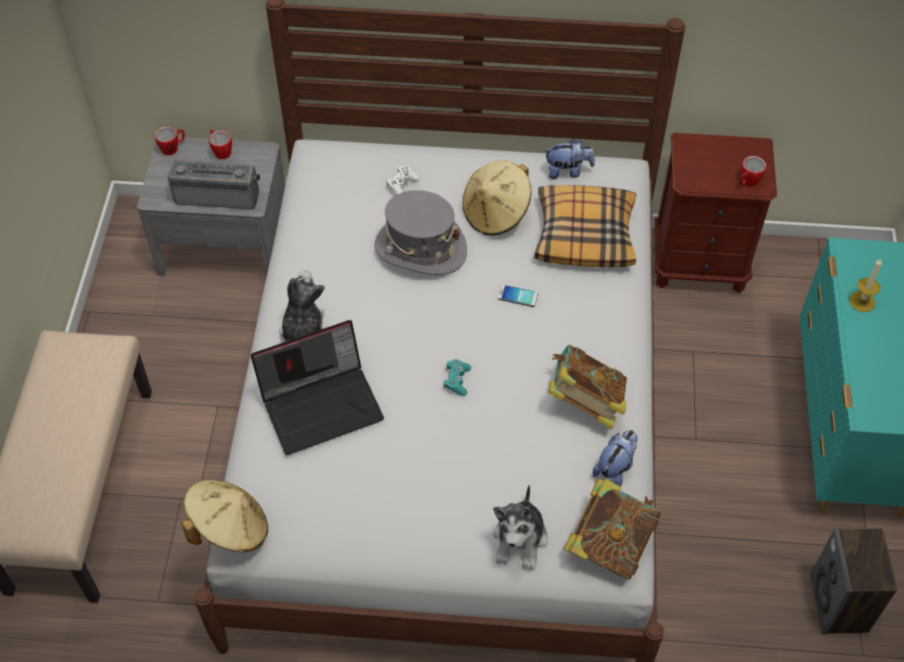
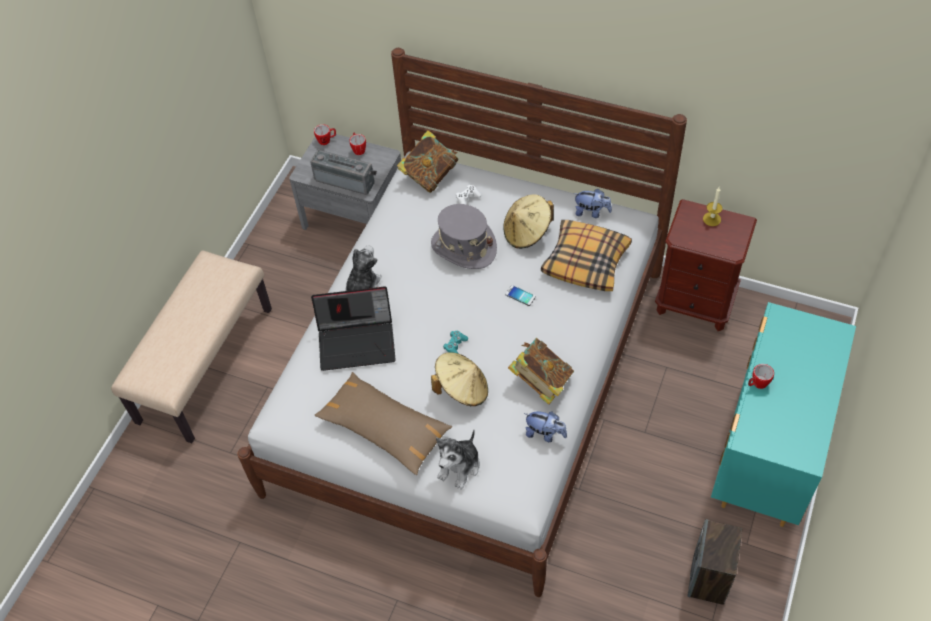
camera: 20 degrees right, 0 degrees up
beige hat [182,479,268,552] -> beige hat moved to [431,352,488,406]
book [564,478,661,579] -> book moved to [397,130,459,193]
plush toy [592,430,638,487] -> plush toy turned 60 degrees clockwise [524,411,567,442]
mug [740,156,766,187] -> mug moved to [748,364,774,389]
candle [849,259,882,312] -> candle moved to [703,188,722,226]
none -> brown pillow [315,372,452,475]

